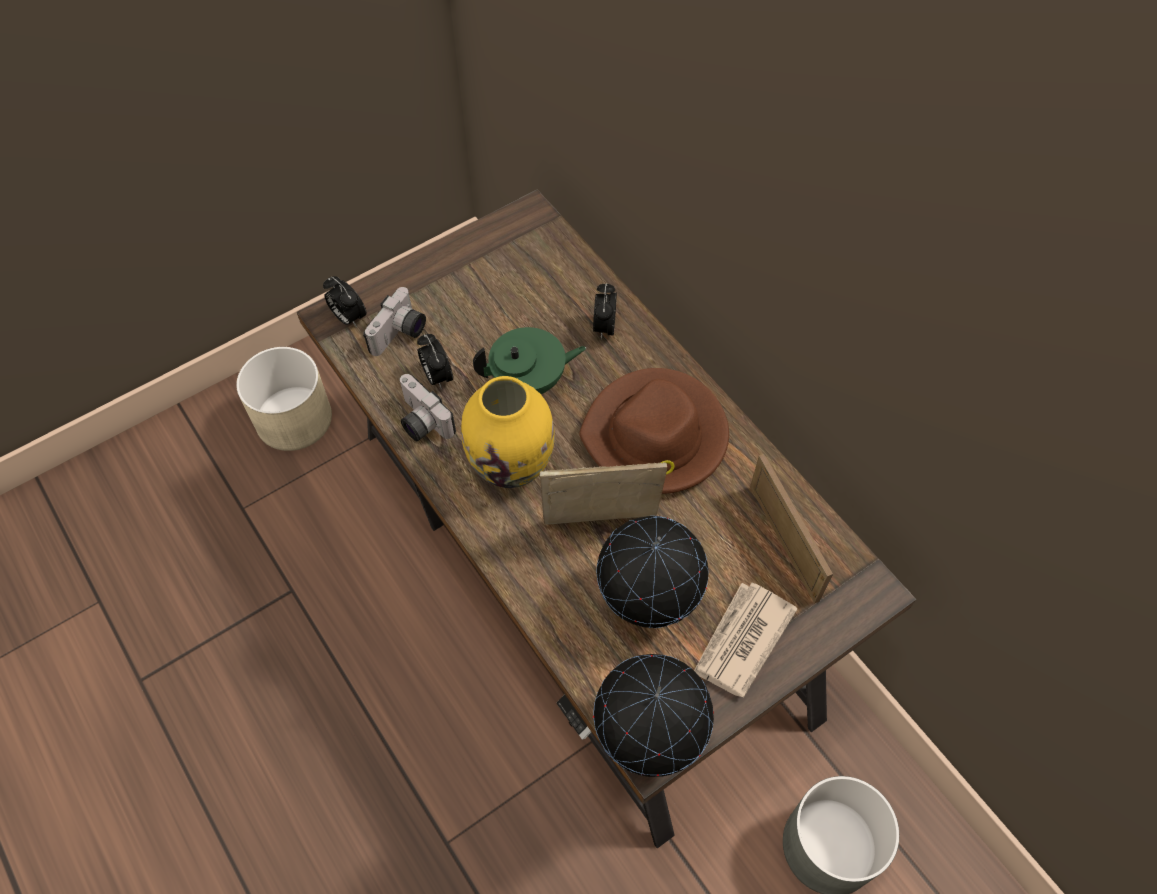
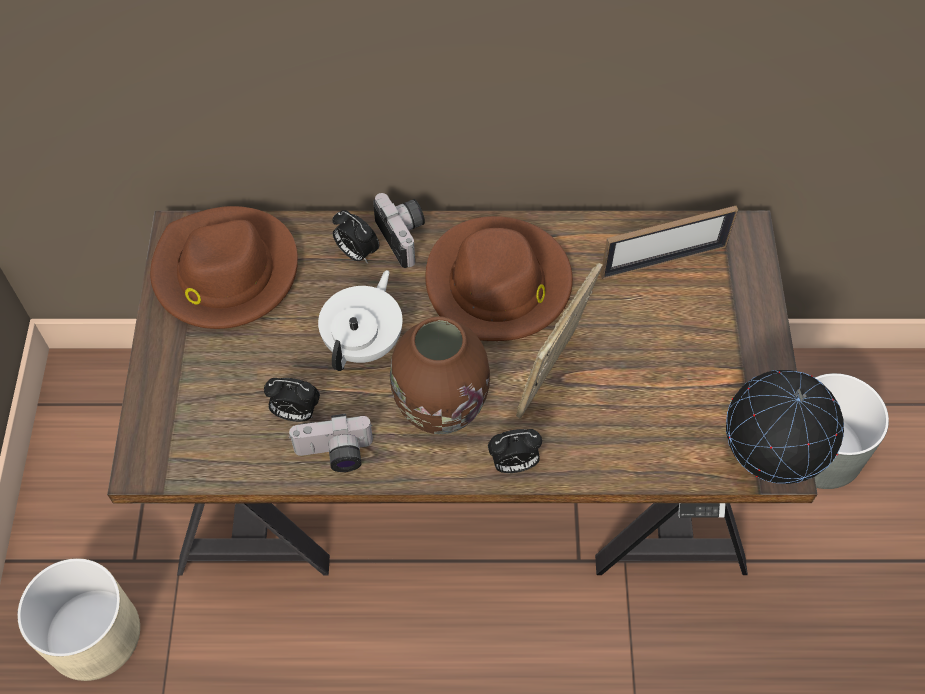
camera: 55 degrees left, 0 degrees up
alarm clock [323,276,366,327] -> alarm clock moved to [488,429,542,473]
camera [363,287,426,356] -> camera moved to [373,193,425,268]
yellow vase [461,376,555,488] -> brown vase [390,316,490,434]
green teapot [473,327,586,394] -> white teapot [318,270,403,371]
globe [597,516,709,628] -> none
newspaper [694,583,798,697] -> none
picture frame [750,454,833,604] -> picture frame turned 150 degrees clockwise [600,206,738,279]
none -> brown hat [150,206,298,329]

